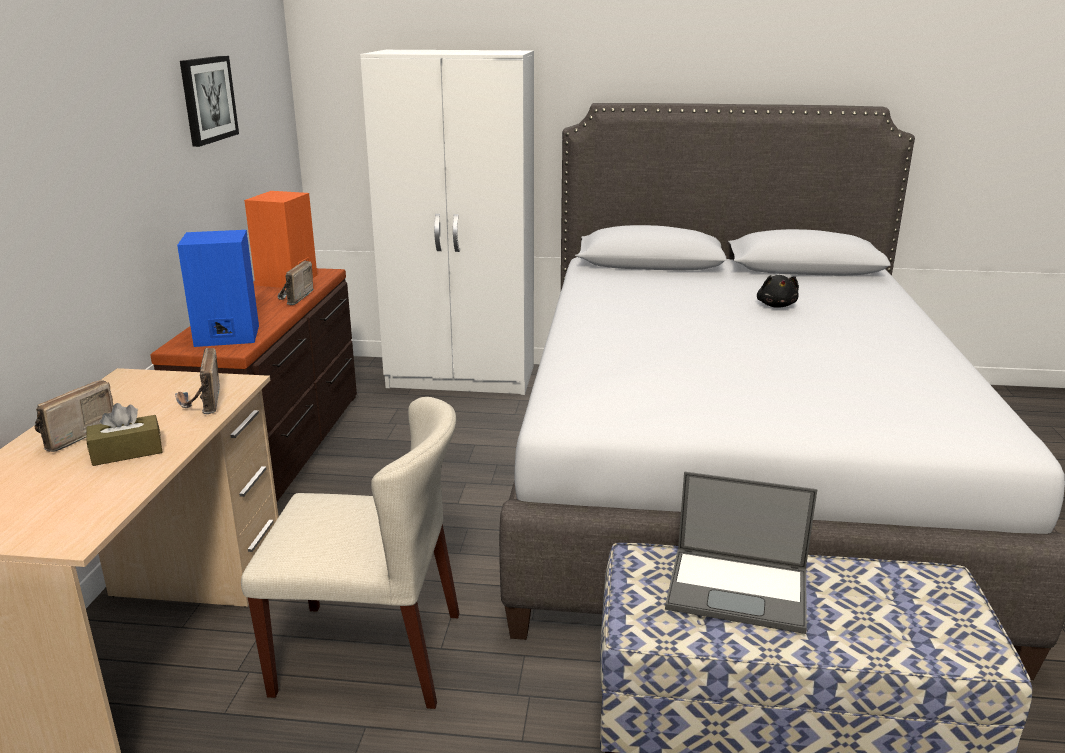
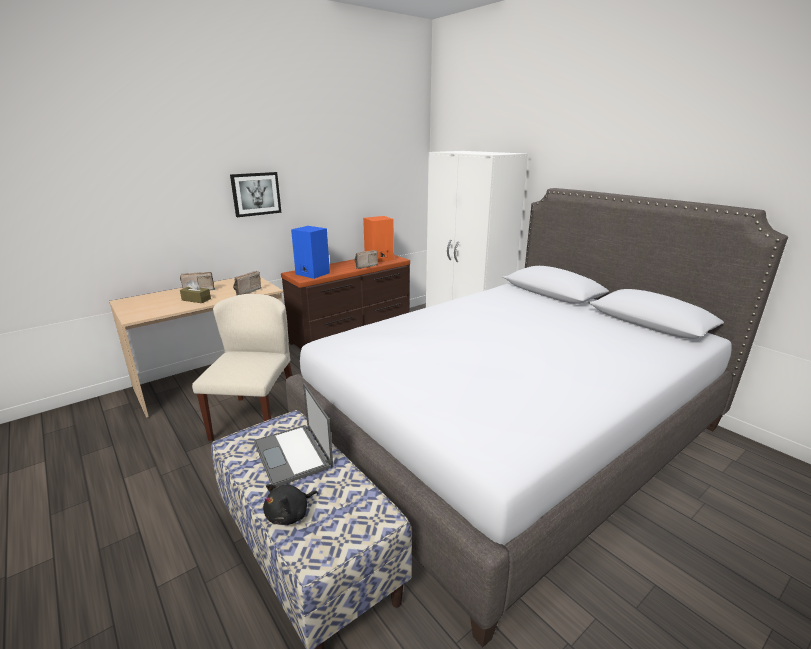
camera: 45 degrees right, 0 degrees up
picture [180,56,239,147] -> picture moved to [230,172,282,217]
beige chair [241,397,459,709] -> beige chair turned 135 degrees counterclockwise [192,294,292,441]
black plush toy [757,275,799,308] -> black plush toy moved to [263,484,319,525]

